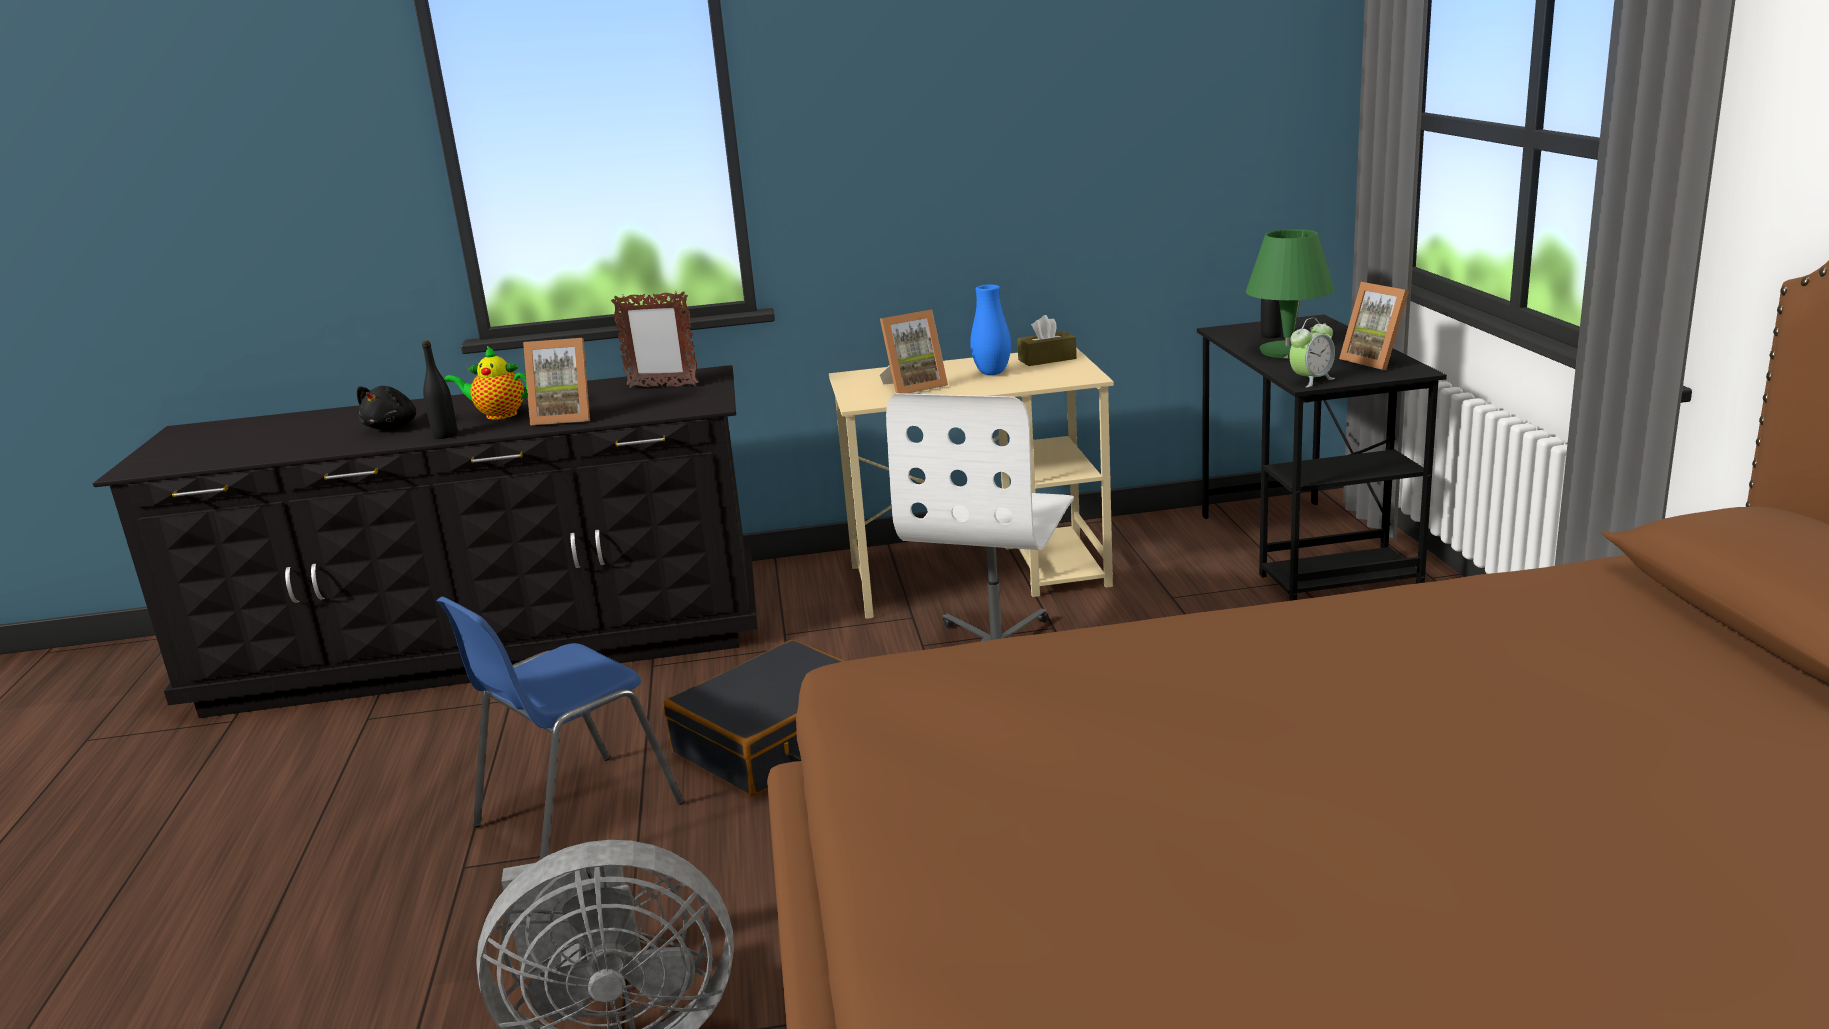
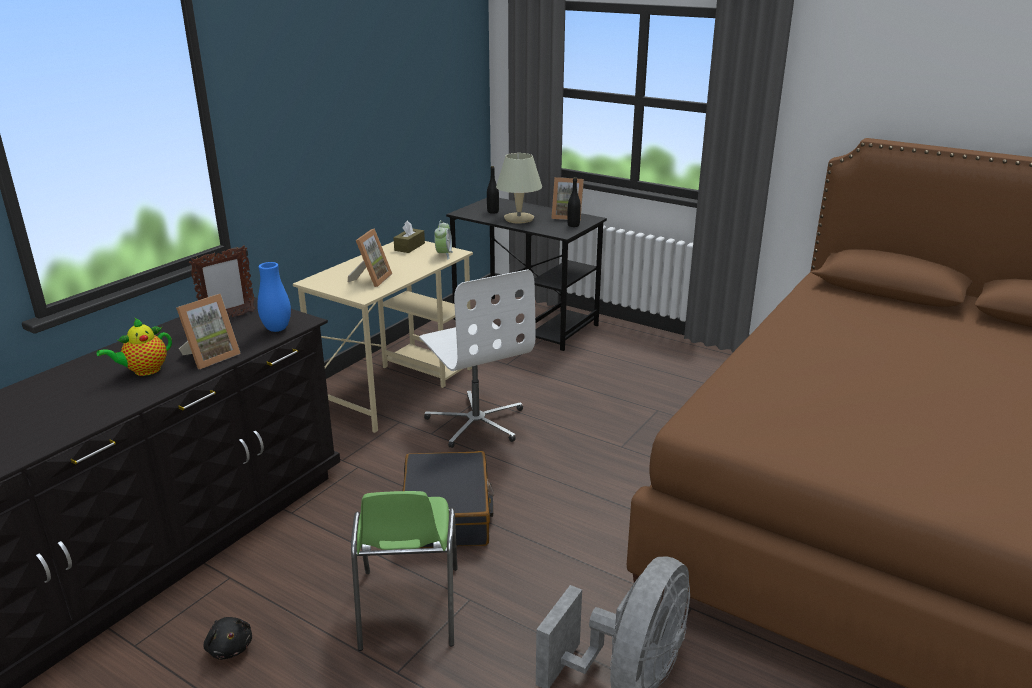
camera: 50 degrees left, 5 degrees up
black plush toy [357,386,416,430] -> black plush toy moved to [204,617,252,660]
black bottle [422,340,457,439] -> black bottle moved to [567,177,581,227]
blue chair [436,597,684,860] -> green chair [351,491,458,651]
blue vase [970,285,1011,375] -> blue vase moved to [257,262,291,332]
green table lamp [1246,229,1335,358] -> beige table lamp [496,153,542,224]
alarm clock [1290,318,1335,388] -> alarm clock moved to [434,220,453,260]

